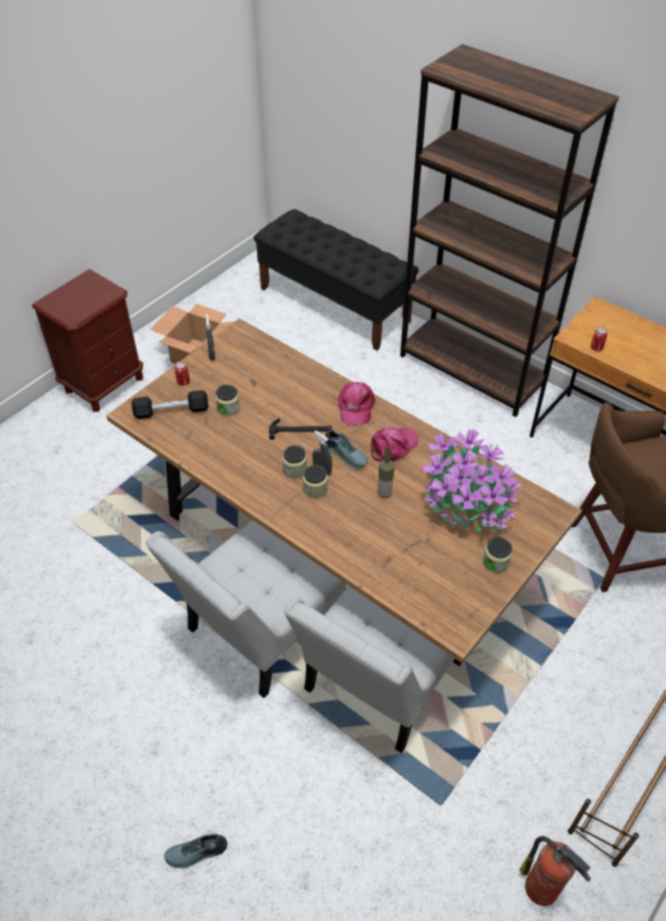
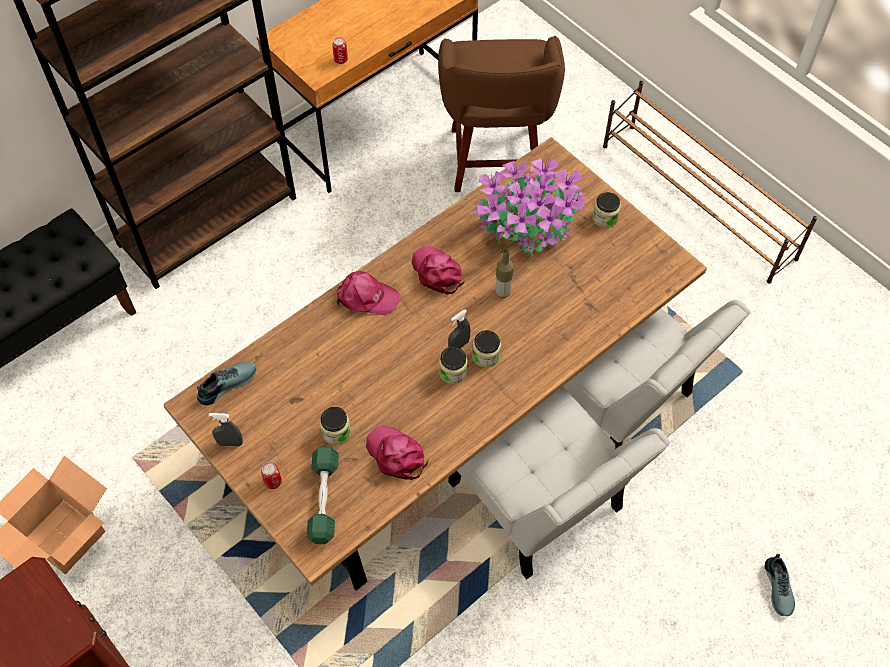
camera: 80 degrees left, 10 degrees up
black dumbbell [132,390,208,419] -> green dumbbell [307,447,339,544]
hammer [269,418,332,440] -> none
shoe [325,427,368,469] -> shoe moved to [197,362,256,405]
fire extinguisher [520,836,591,906] -> none
none -> pink cap [366,425,428,480]

